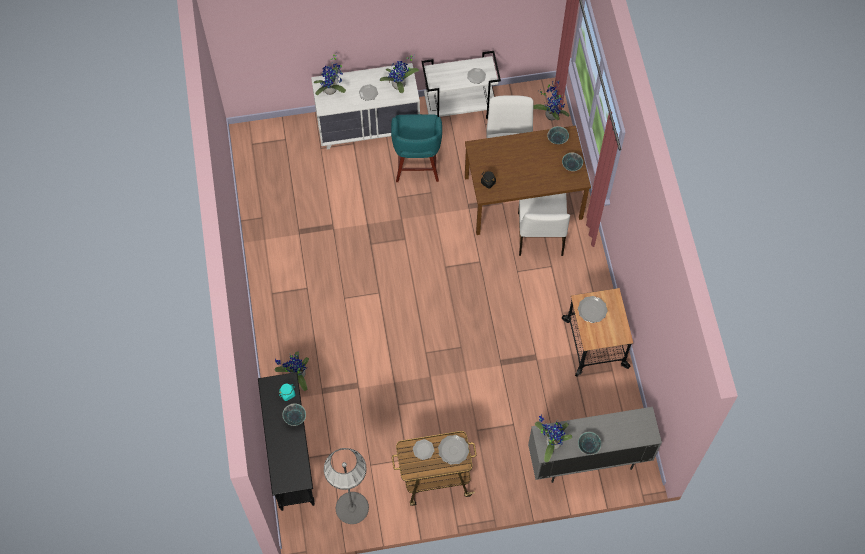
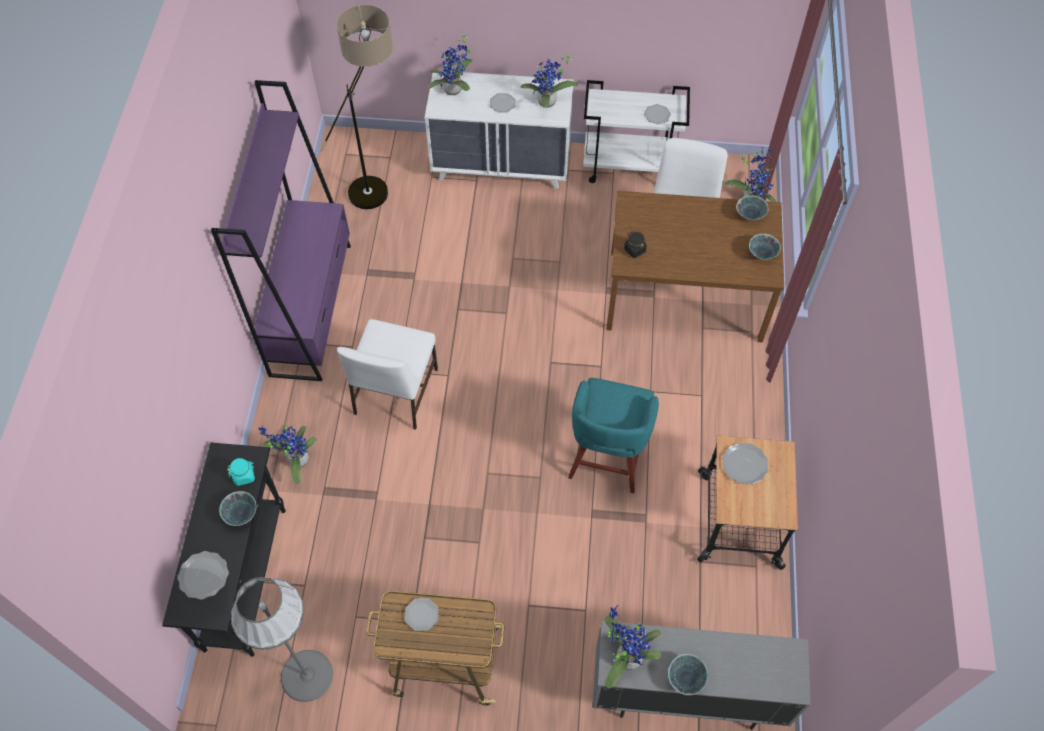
camera: 15 degrees right, 5 degrees down
turquoise stool [391,114,442,182] -> turquoise stool moved to [568,378,659,493]
plate [438,435,469,465] -> plate moved to [177,551,229,600]
white chair [518,193,570,256] -> white chair moved to [337,319,438,430]
none -> purple bookcase [211,80,351,381]
none -> floor lamp [320,5,393,209]

